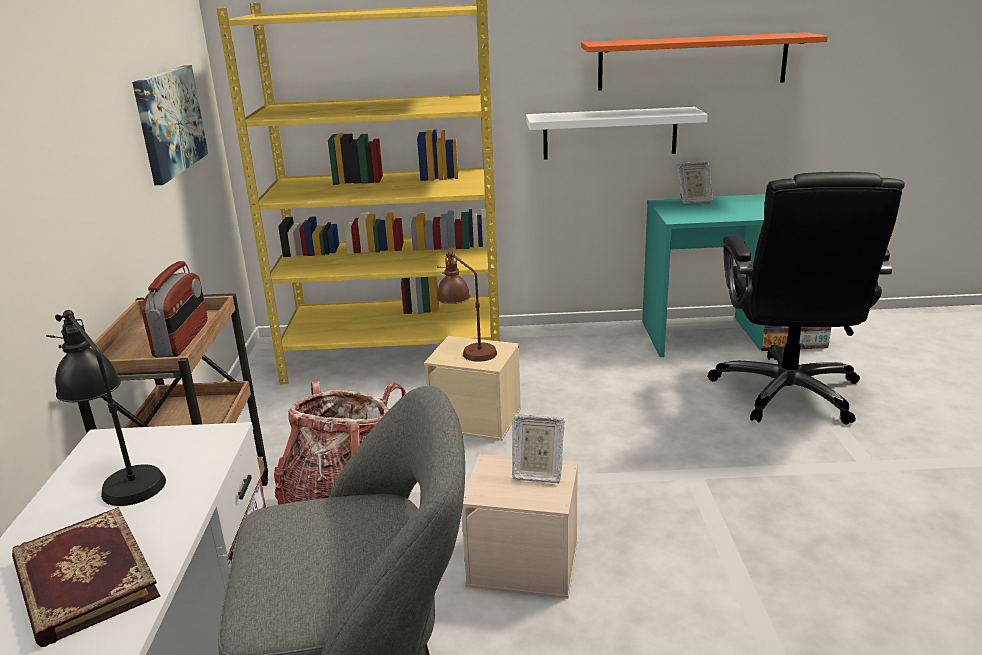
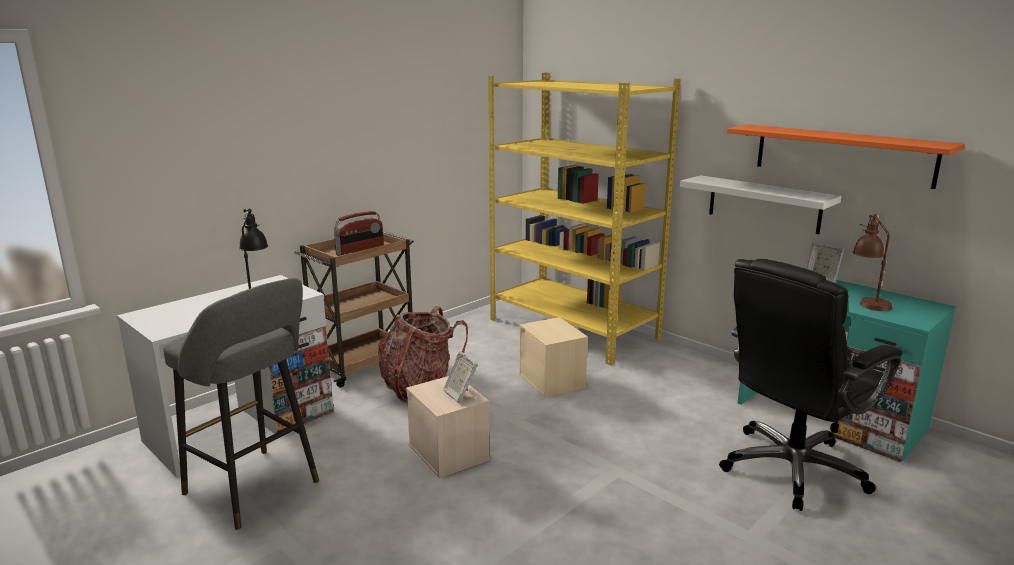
camera: 45 degrees right, 5 degrees down
book [12,507,160,647] -> none
picture [132,65,208,185] -> none
brown table lamp [436,251,497,362] -> brown table lamp moved to [853,214,892,311]

